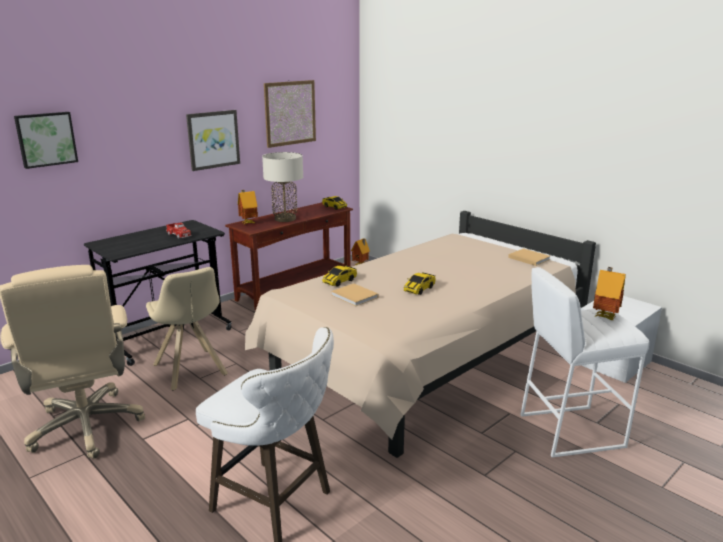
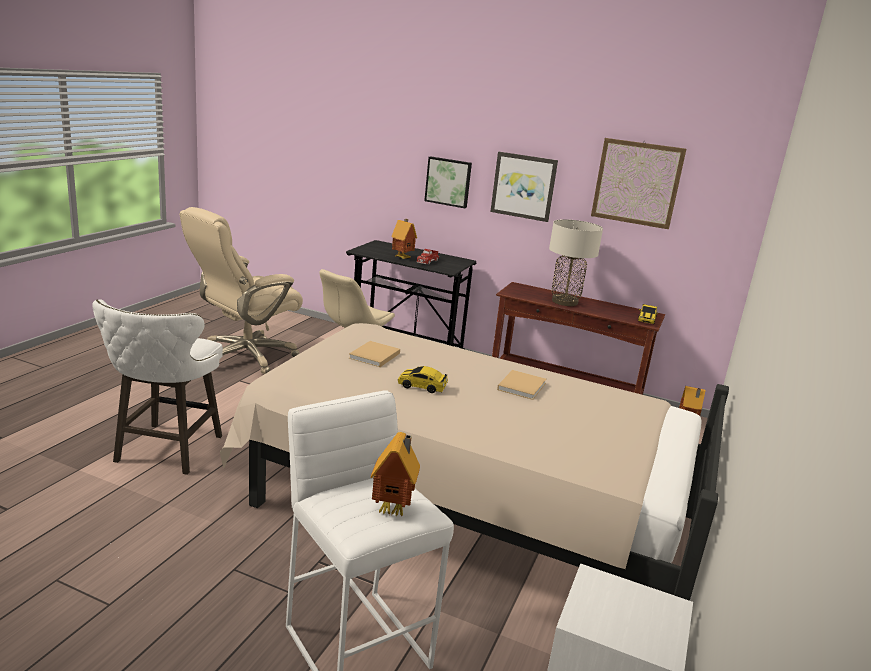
camera: 65 degrees right, 0 degrees up
picture [14,112,78,169] -> picture moved to [424,156,472,208]
toy house [238,190,258,224] -> toy house moved to [391,219,417,259]
toy car [322,266,357,287] -> none
beige book [508,248,550,266] -> beige book moved to [497,370,546,400]

